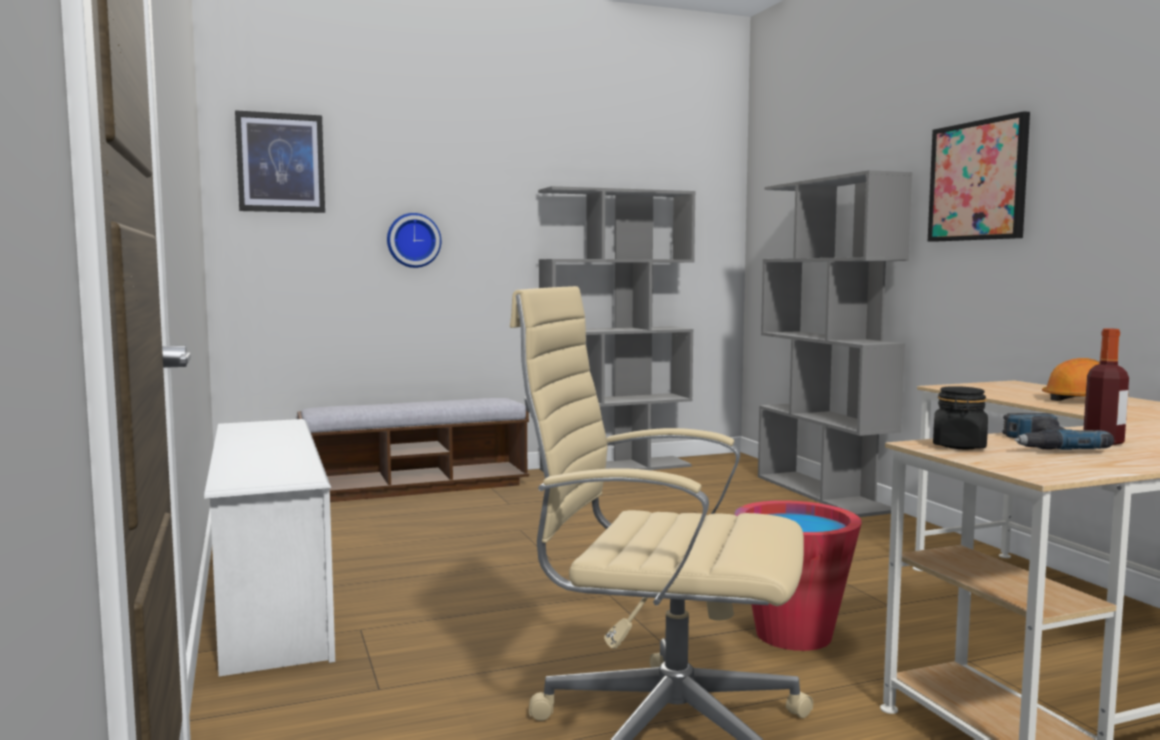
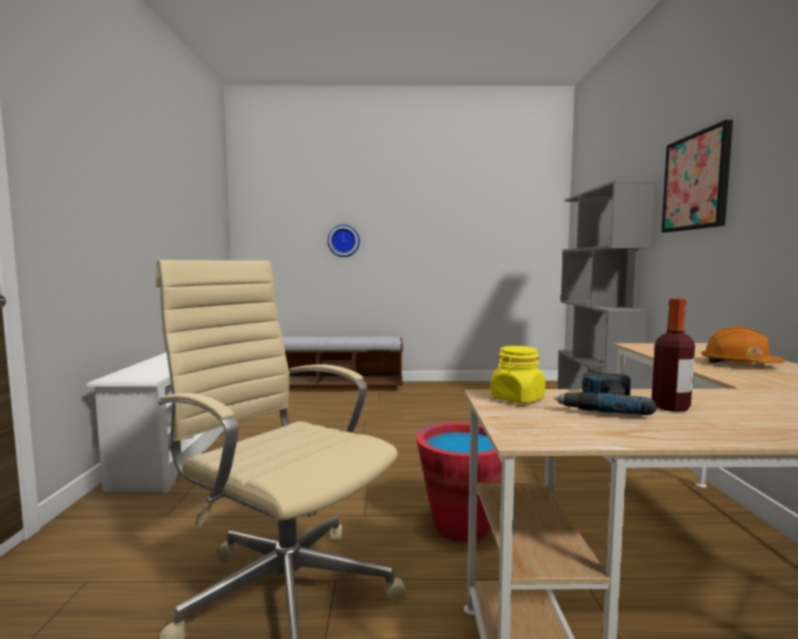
camera: 20 degrees right, 0 degrees up
picture [235,110,325,213] -> none
grey bookcase [538,186,696,472] -> none
black jar [933,386,988,450] -> yellow jar [491,346,545,403]

